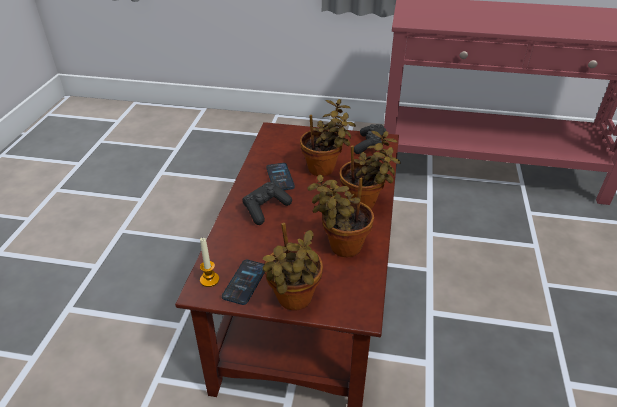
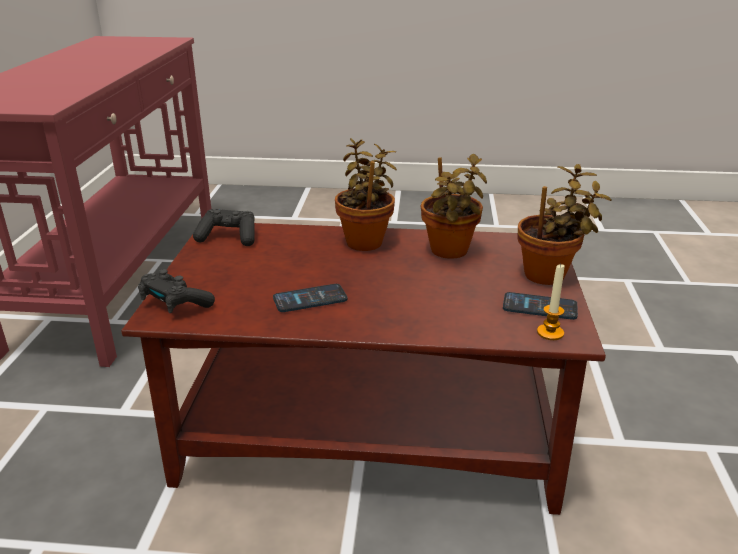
camera: 95 degrees left, 10 degrees down
black game controller [242,182,292,225] -> black game controller moved to [138,269,215,313]
potted plant [300,99,356,176] -> none

